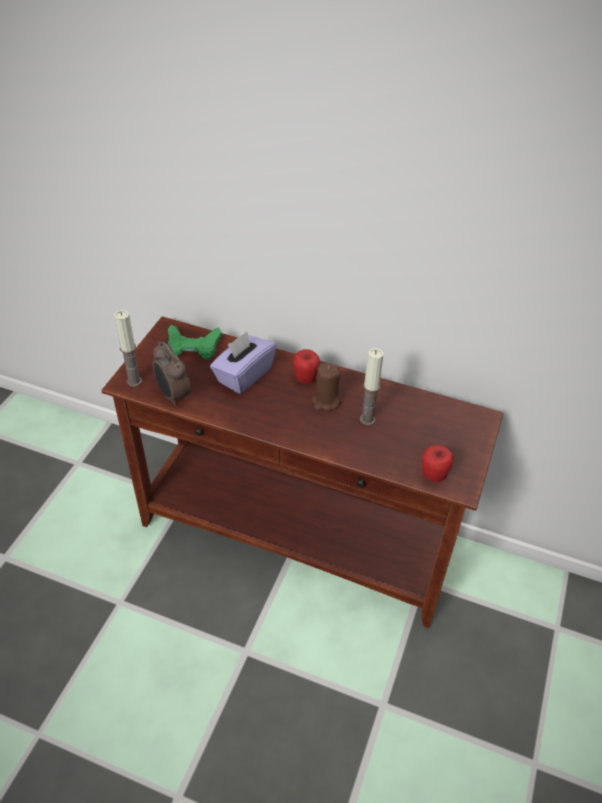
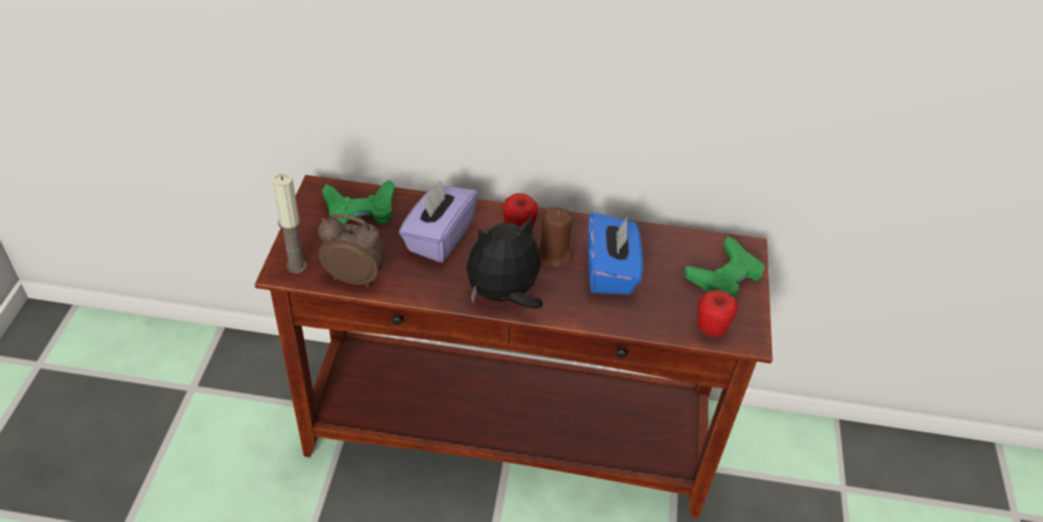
camera: 15 degrees left, 0 degrees up
alarm clock [153,341,191,406] -> alarm clock turned 150 degrees clockwise [318,214,385,287]
candle [360,348,384,425] -> blue tissue box [588,212,643,295]
none -> plush toy [466,216,543,309]
none -> green game controller [684,236,764,297]

